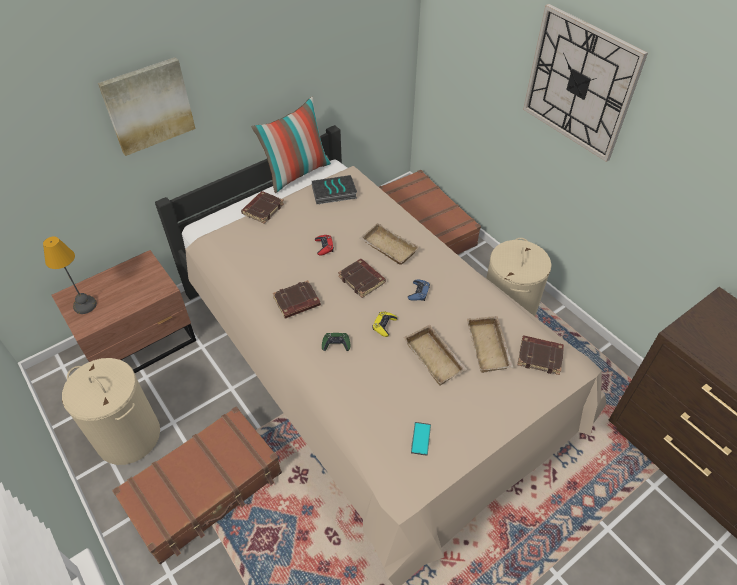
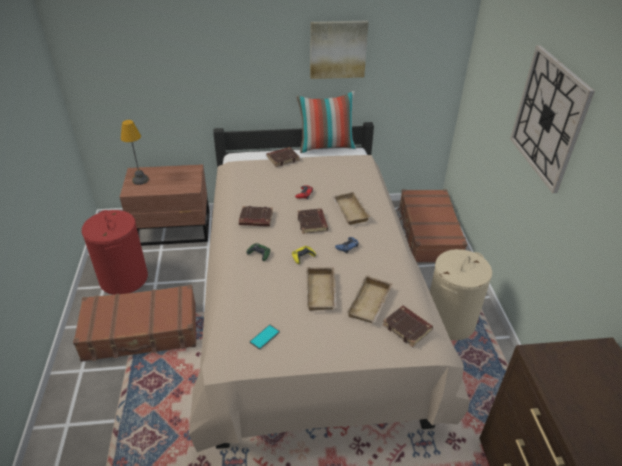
camera: 30 degrees right, 10 degrees down
beige laundry basket [62,358,160,465] -> red laundry basket [82,210,148,295]
picture [98,57,196,156] -> picture moved to [310,21,369,79]
book [312,175,357,205] -> none

